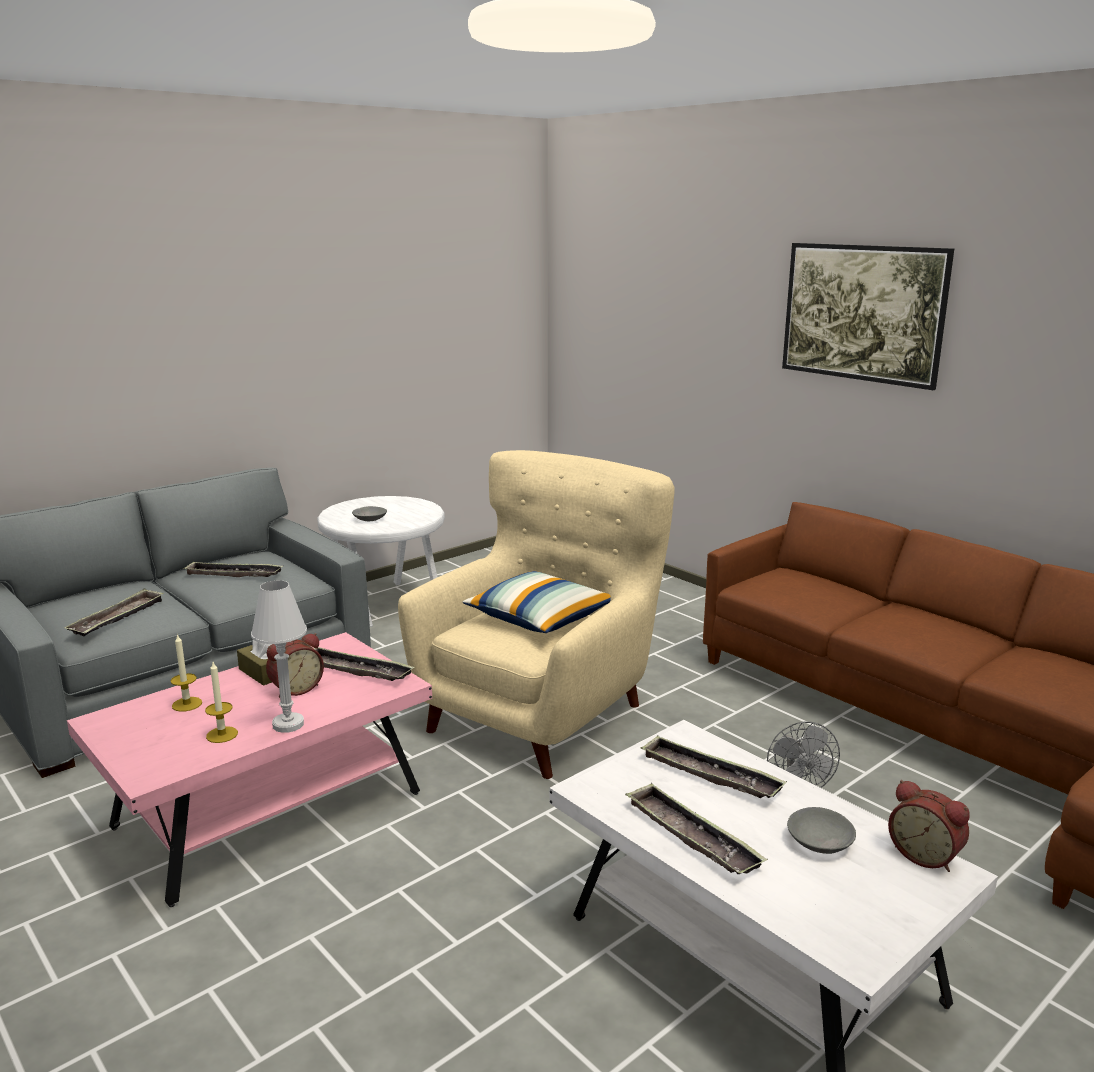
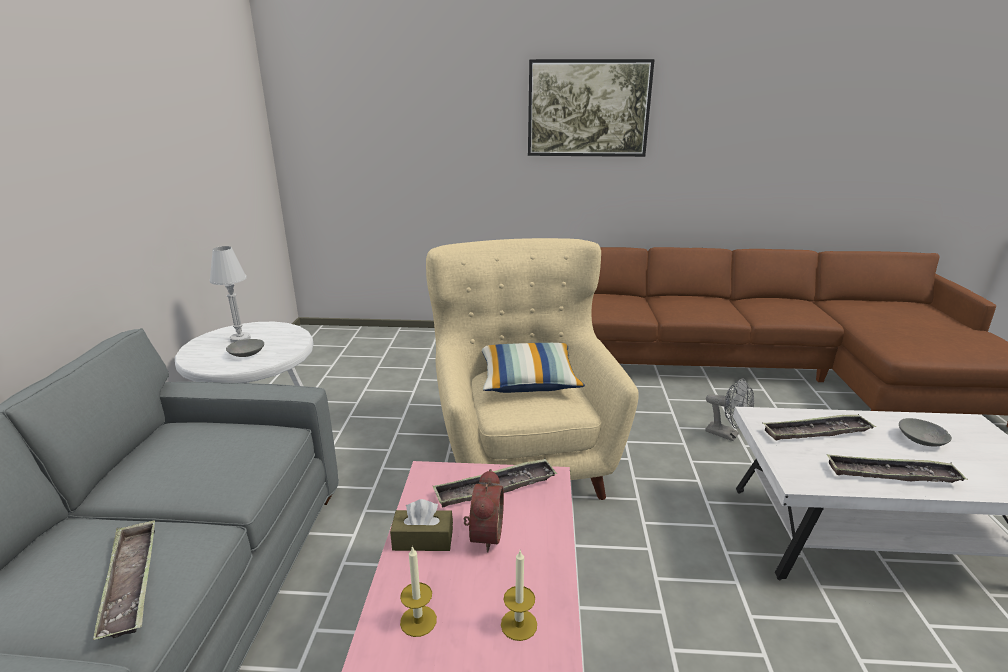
camera: 45 degrees left, 5 degrees up
tray [183,562,283,577] -> none
white table lamp [251,580,307,733] -> white table lamp moved to [210,246,251,343]
alarm clock [888,780,970,872] -> none

